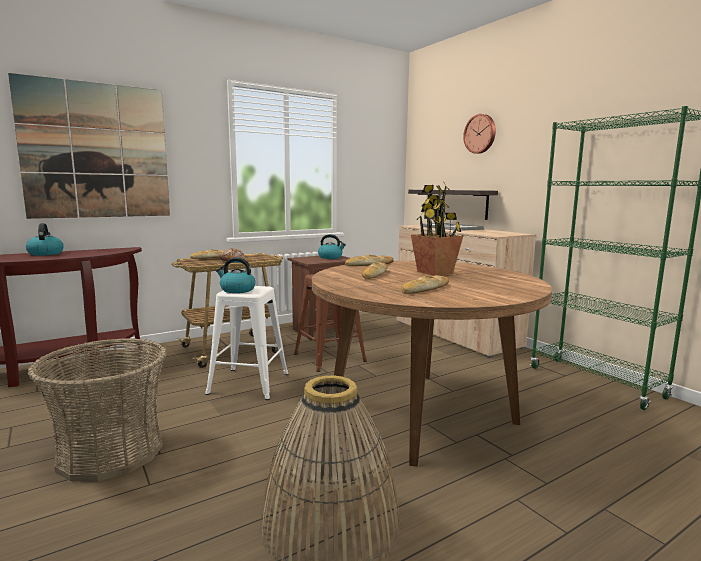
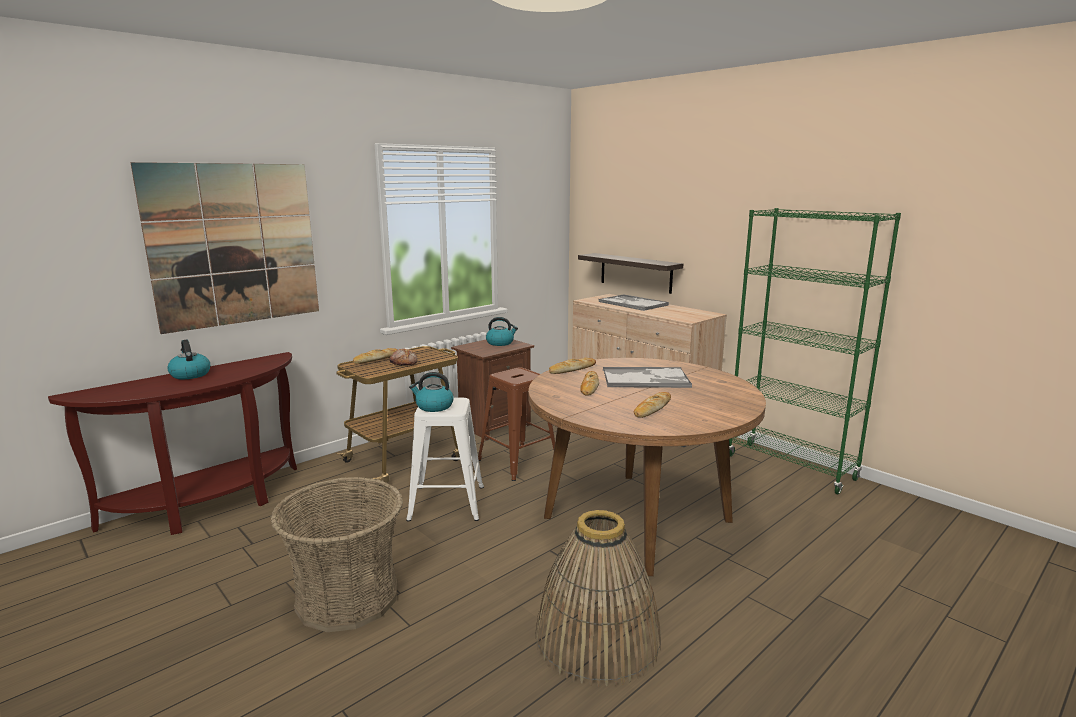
camera: 10 degrees left, 5 degrees up
potted plant [411,183,463,276] -> tray [603,367,692,388]
wall clock [463,114,496,154] -> none

